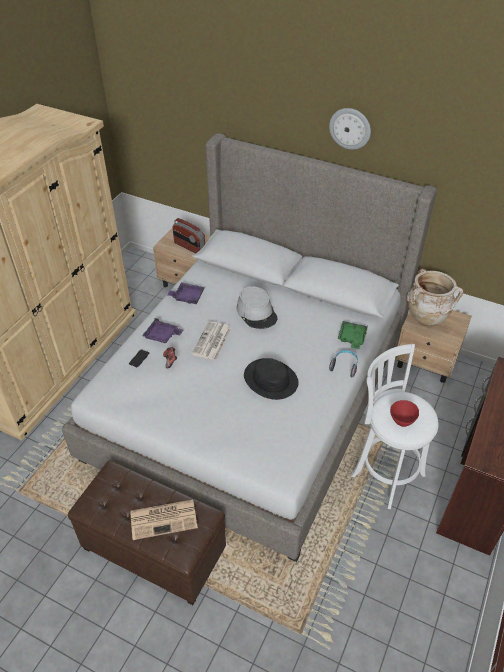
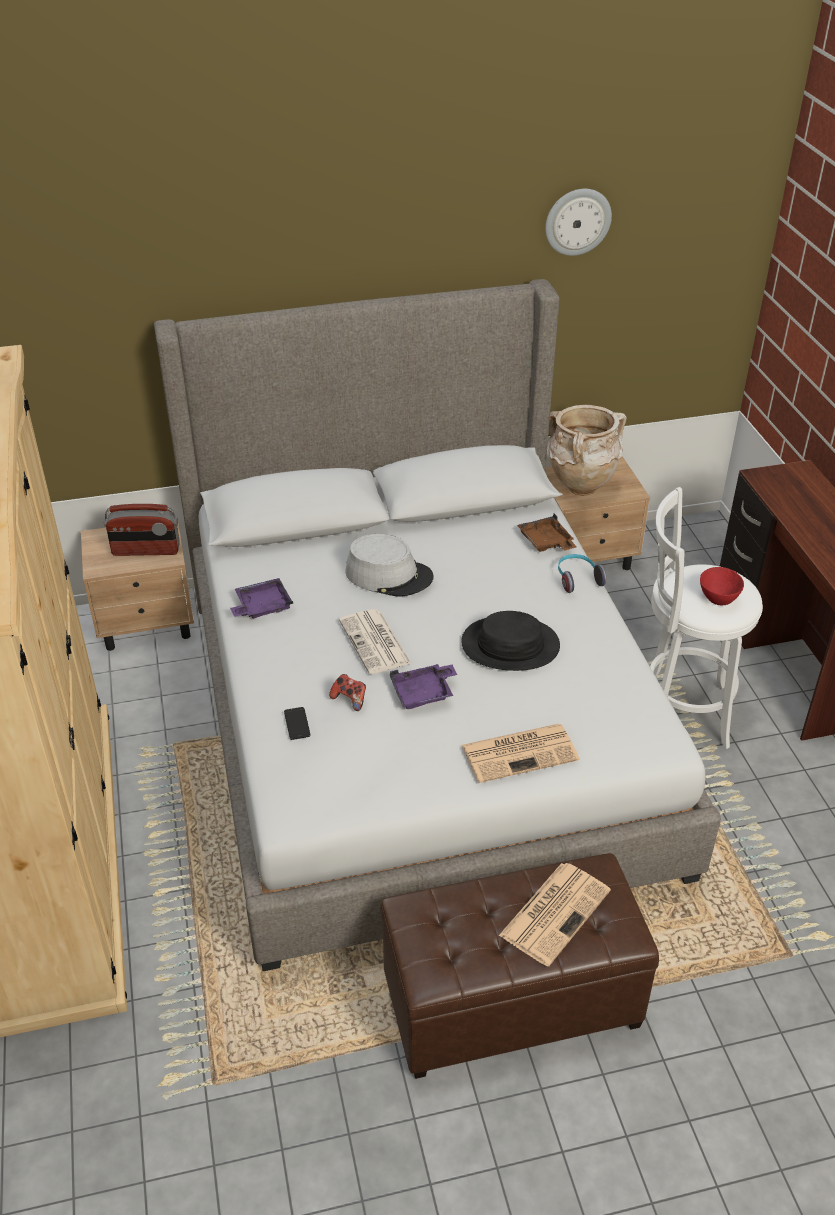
camera: 40 degrees left, 5 degrees down
purple tray [142,318,183,343] -> purple tray moved to [390,664,457,709]
wall clock [329,108,371,150] -> wall clock moved to [545,189,612,256]
green tray [338,321,368,349] -> brown tray [517,513,576,552]
none -> newspaper [461,724,579,783]

